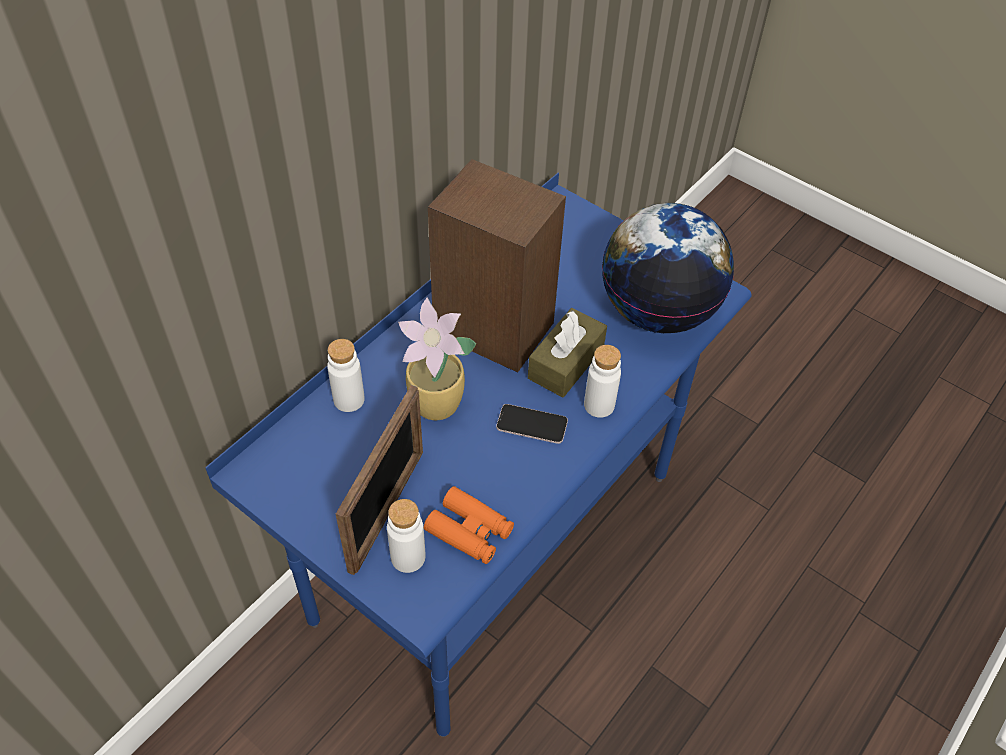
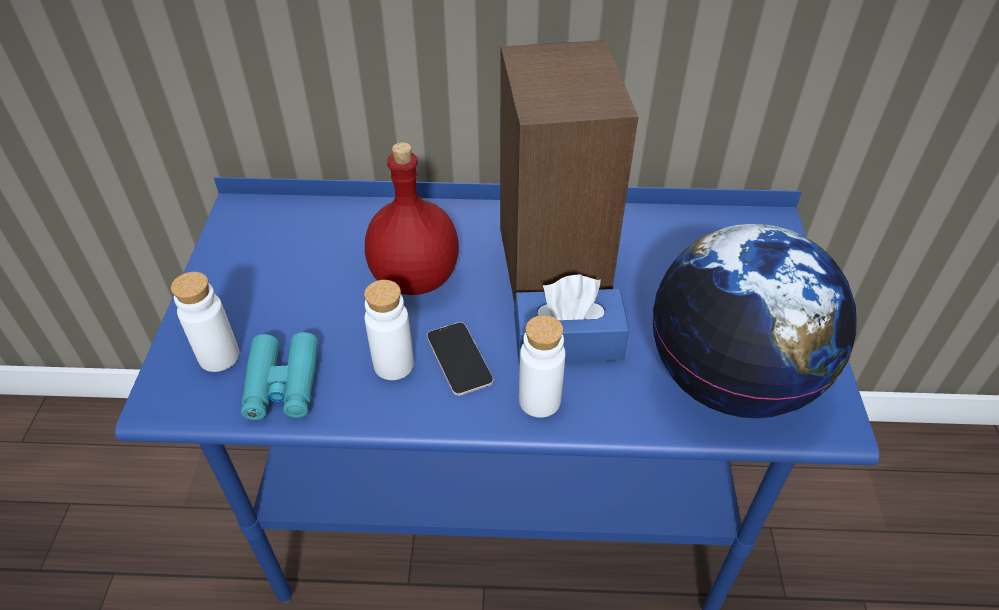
camera: 55 degrees right, 5 degrees down
white bottle [327,339,365,412] -> white bottle moved to [364,280,414,380]
picture frame [336,385,423,575] -> none
potted plant [398,297,476,420] -> red bottle [365,142,459,295]
orange binoculars [424,486,514,564] -> turquoise binoculars [241,332,319,420]
brown tissue box [528,308,607,398] -> blue tissue box [514,274,629,364]

